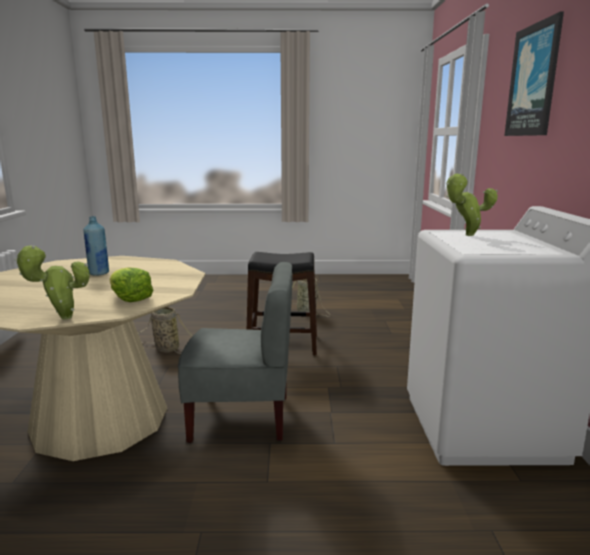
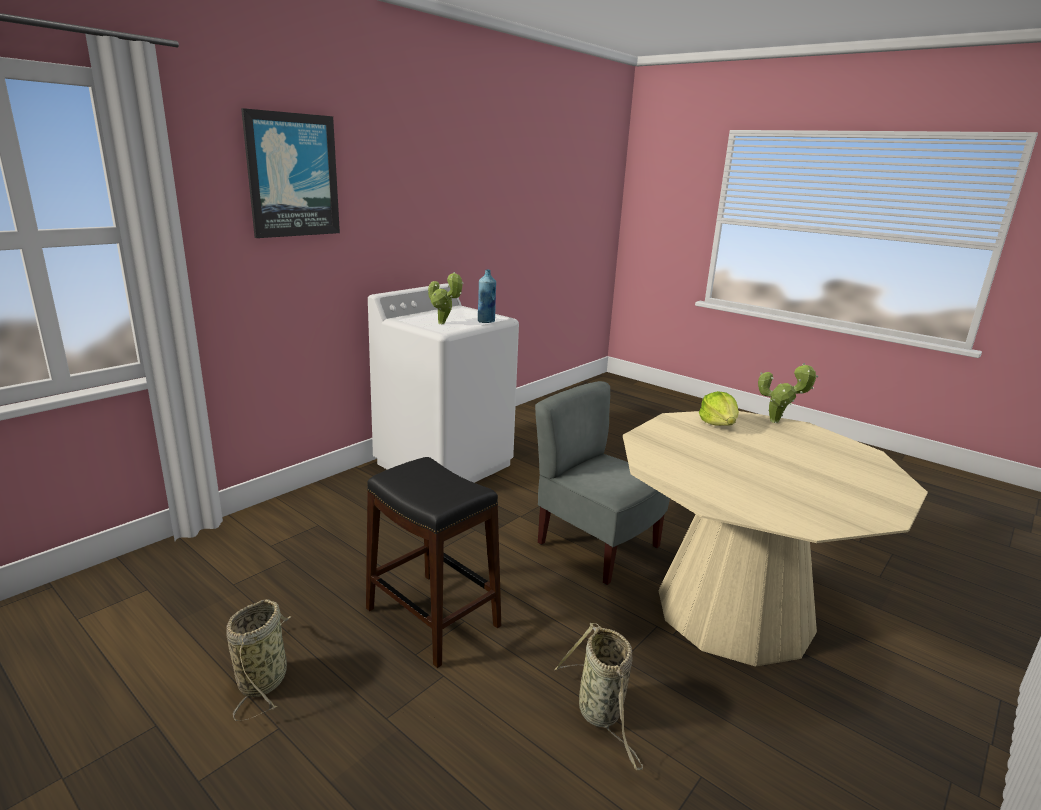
camera: 140 degrees left, 5 degrees up
blue bottle [83,216,109,276] -> blue bottle moved to [478,270,496,323]

